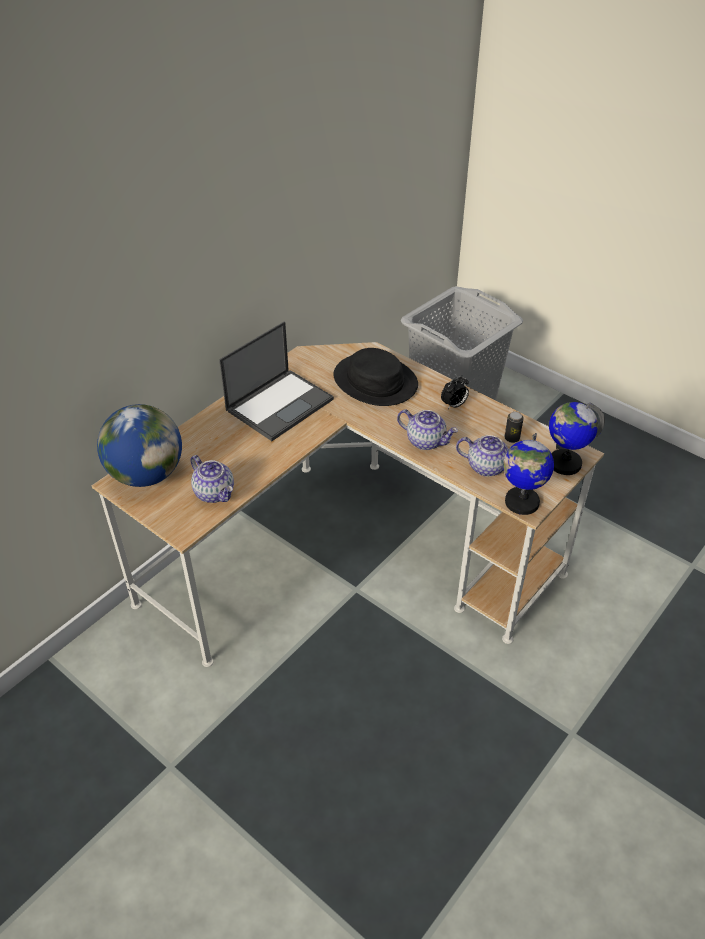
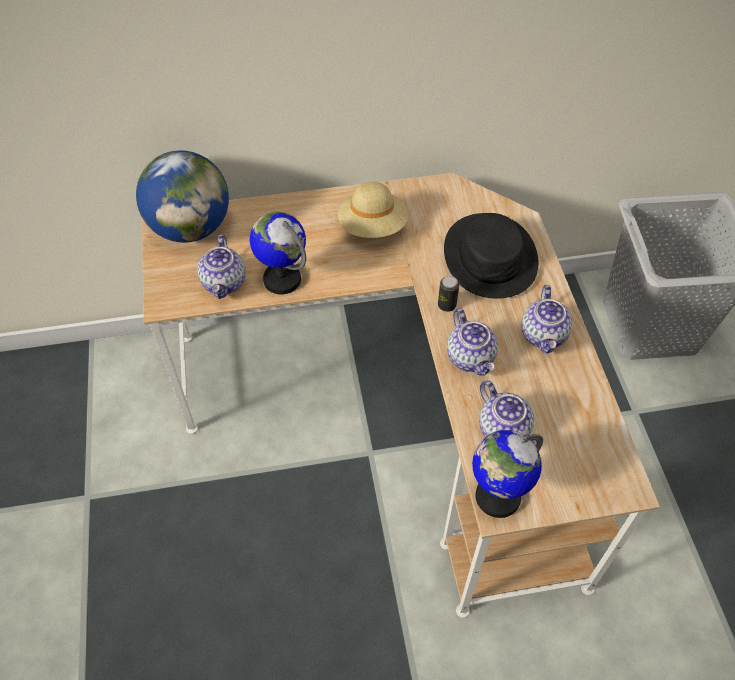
camera: 40 degrees right, 10 degrees up
laptop [219,321,334,441] -> beige hat [338,182,408,238]
alarm clock [441,375,469,409] -> teapot [522,285,573,354]
can [505,411,524,443] -> can moved to [438,276,459,312]
globe [549,402,605,475] -> globe moved to [250,212,306,294]

